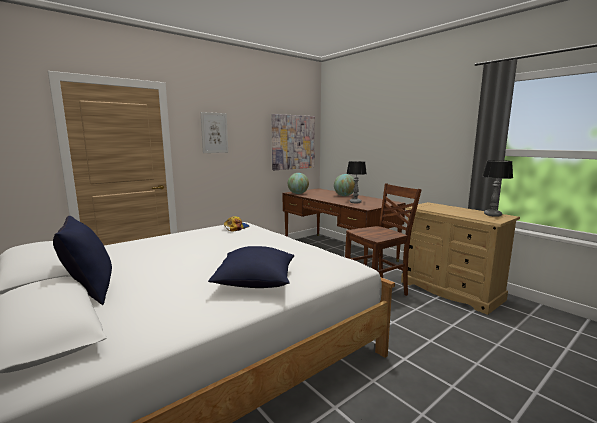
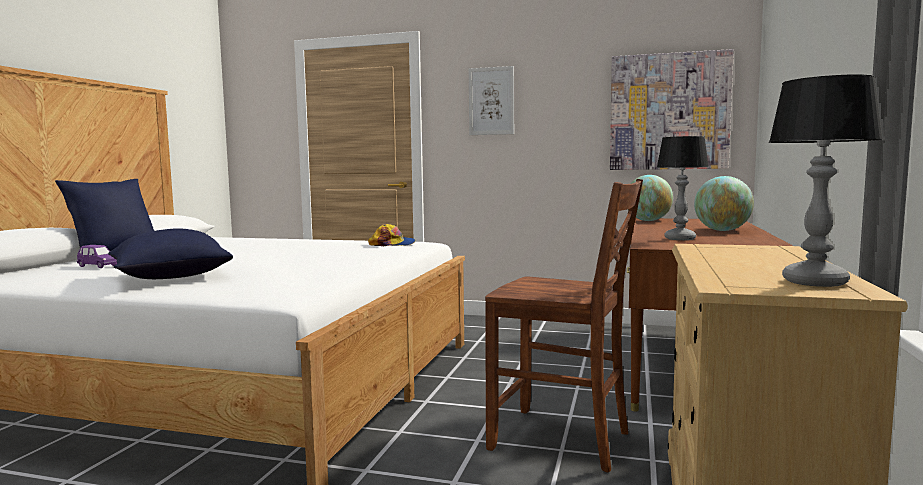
camera: 55 degrees right, 5 degrees down
none -> purple toy car [77,245,117,268]

